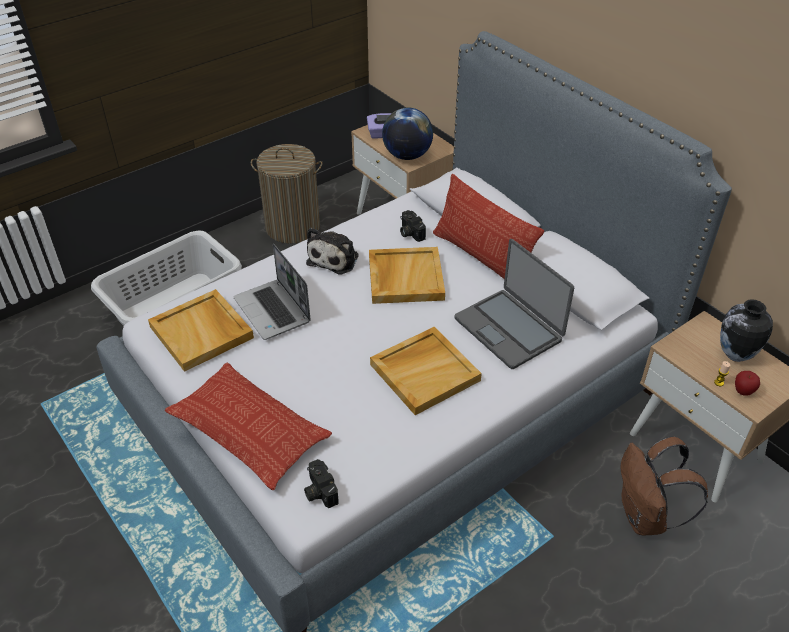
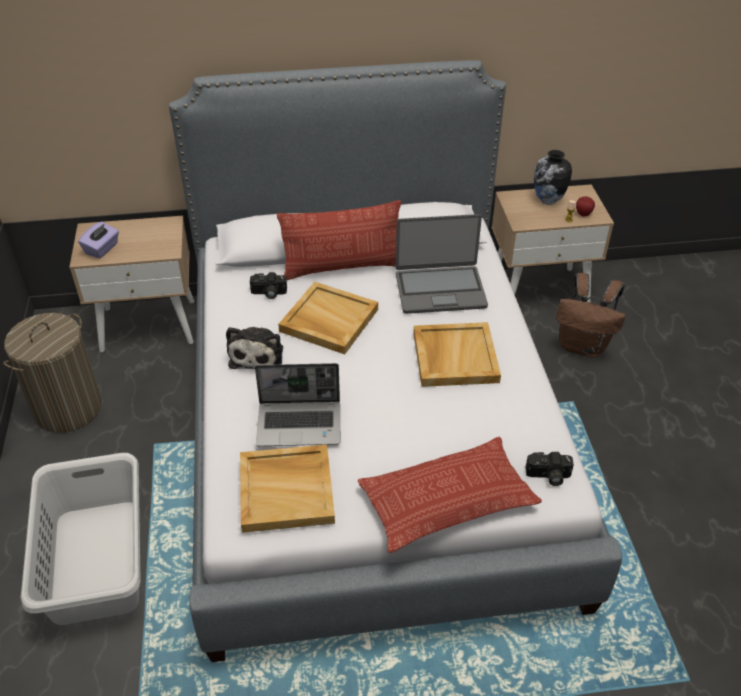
camera: 60 degrees left, 0 degrees up
plush toy [306,228,359,274] -> plush toy turned 45 degrees clockwise [226,327,283,369]
globe [382,107,433,160] -> none

